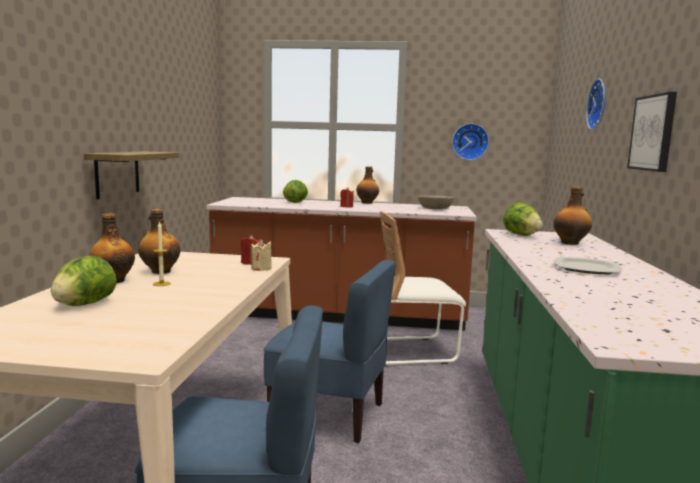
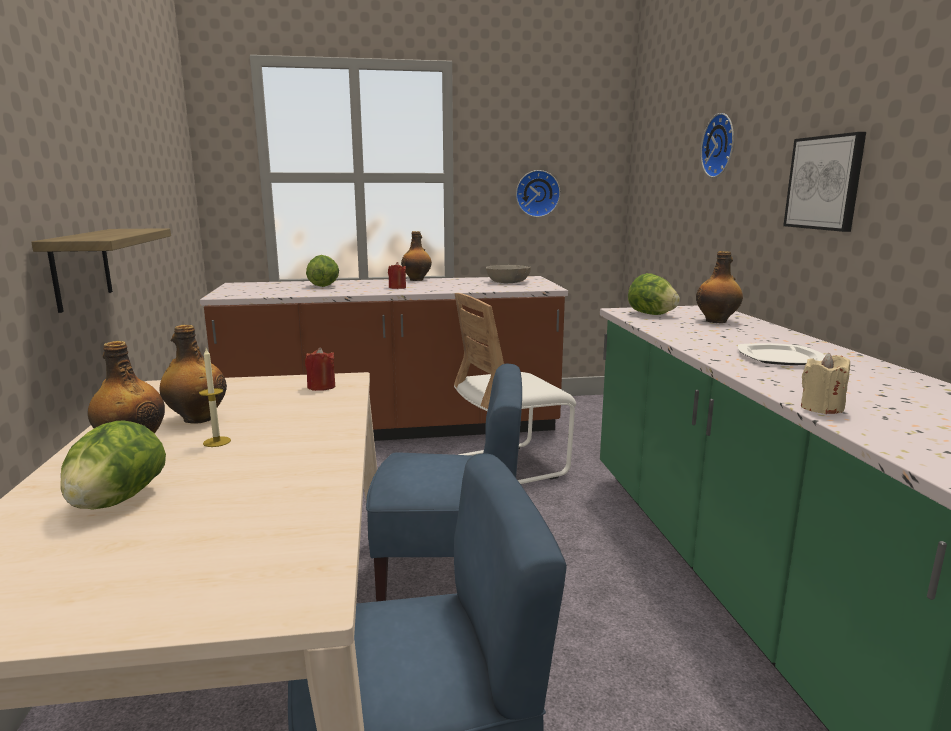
camera: 15 degrees left, 5 degrees up
beige candle [251,240,272,271] -> beige candle moved to [801,353,850,414]

